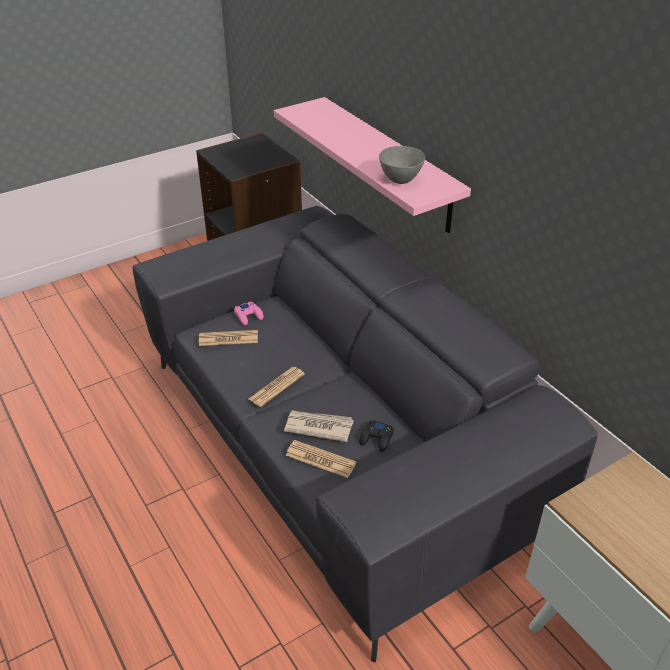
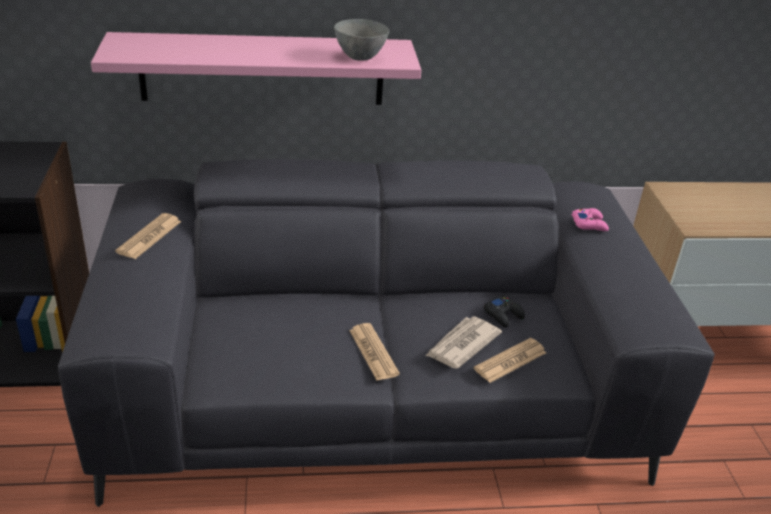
camera: 65 degrees left, 5 degrees down
newspaper [199,330,258,346] -> newspaper moved to [115,213,181,259]
pink game controller [234,302,264,325] -> pink game controller moved to [572,208,609,231]

